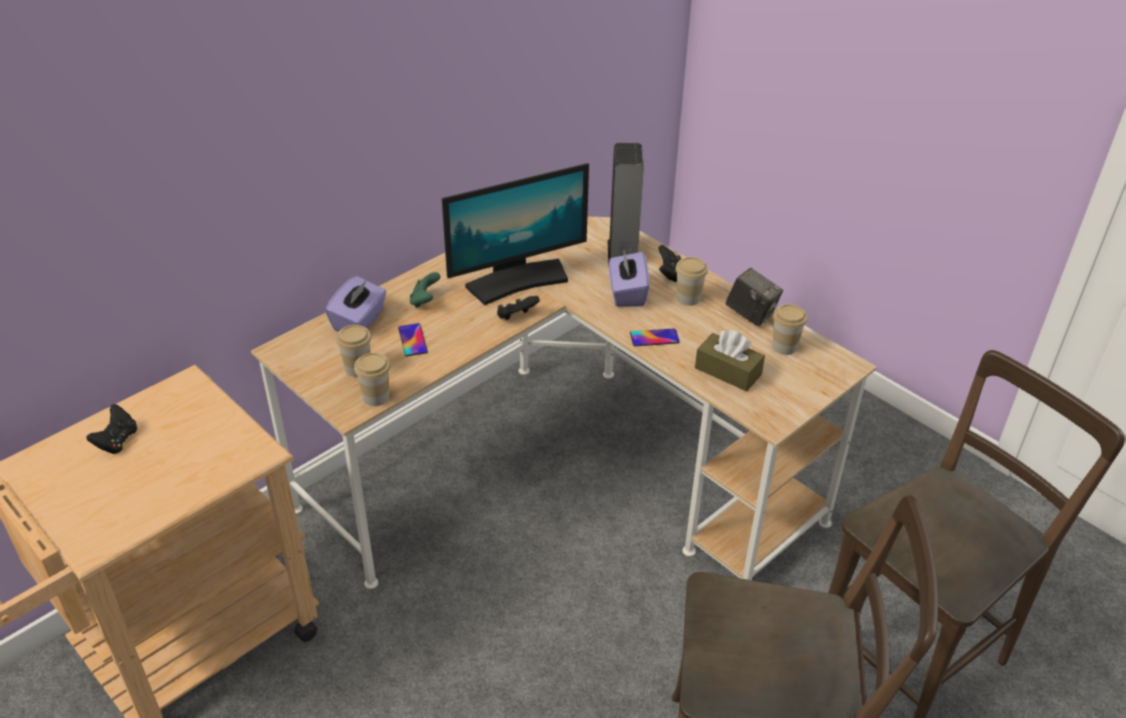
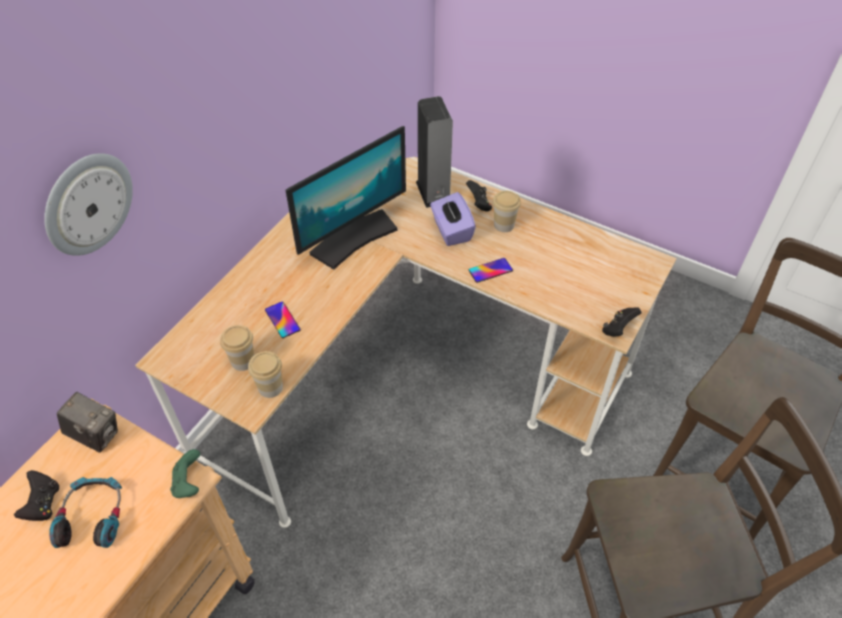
camera: 15 degrees left, 10 degrees up
purple tissue box [325,276,386,332] -> none
green game controller [410,272,440,308] -> green game controller moved to [170,449,200,498]
black game controller [497,296,540,320] -> black game controller moved to [602,307,642,337]
brown tissue box [695,330,765,391] -> none
camera [725,268,783,326] -> camera moved to [57,392,118,453]
cup [772,304,807,355] -> none
none -> wall clock [44,153,133,256]
none -> headphones [49,477,122,548]

